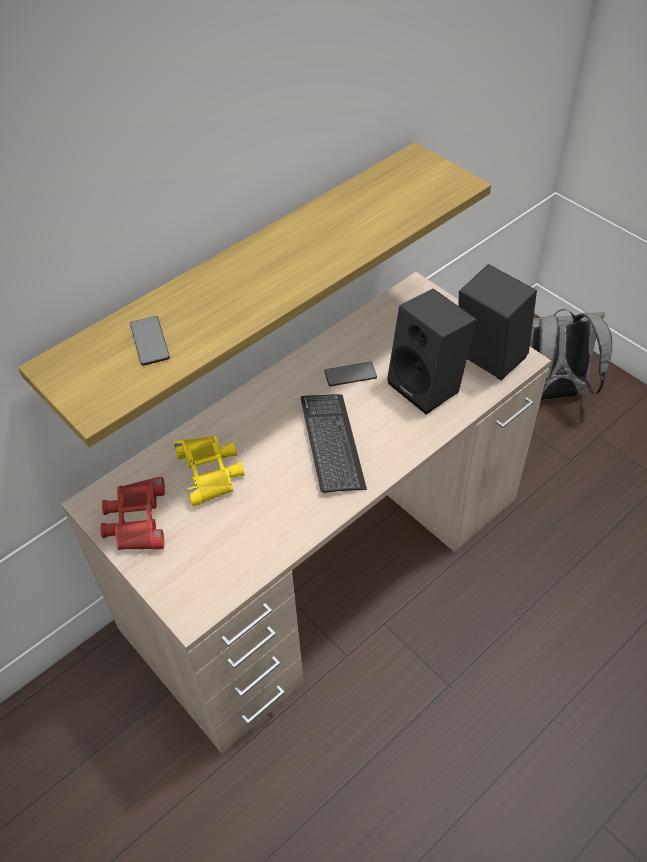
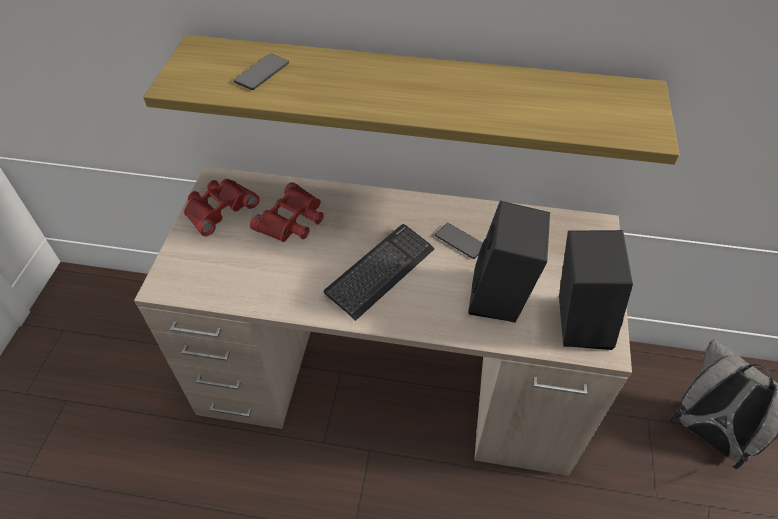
camera: 50 degrees right, 0 degrees up
yellow binoculars [174,435,245,506] -> red binoculars [250,182,324,242]

